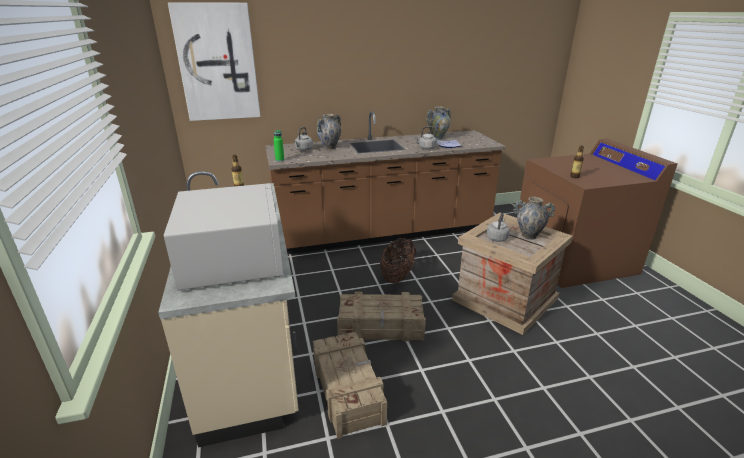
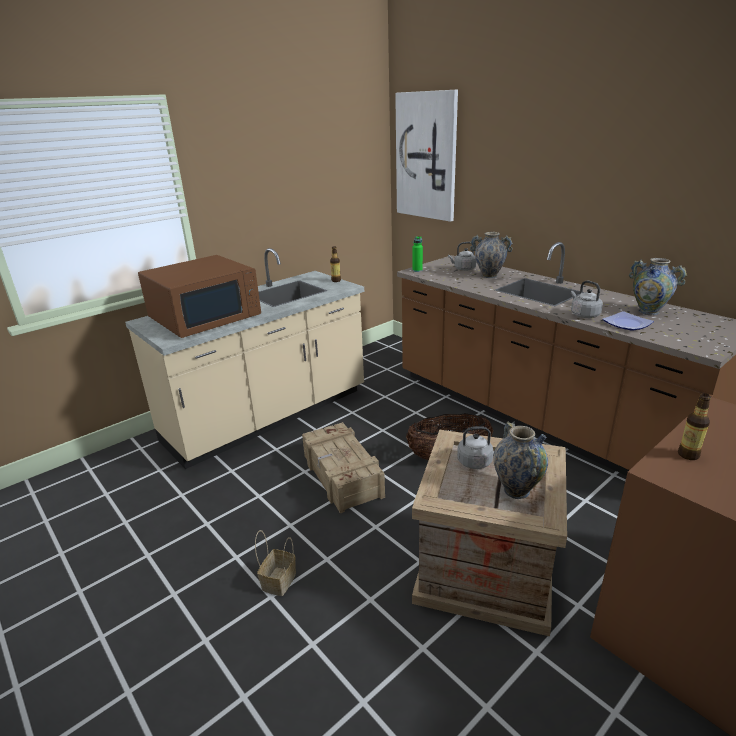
camera: 65 degrees right, 0 degrees up
white microwave [164,183,283,291] -> brown microwave [138,255,261,338]
crate [313,332,387,439] -> none
none -> basket [255,530,296,596]

